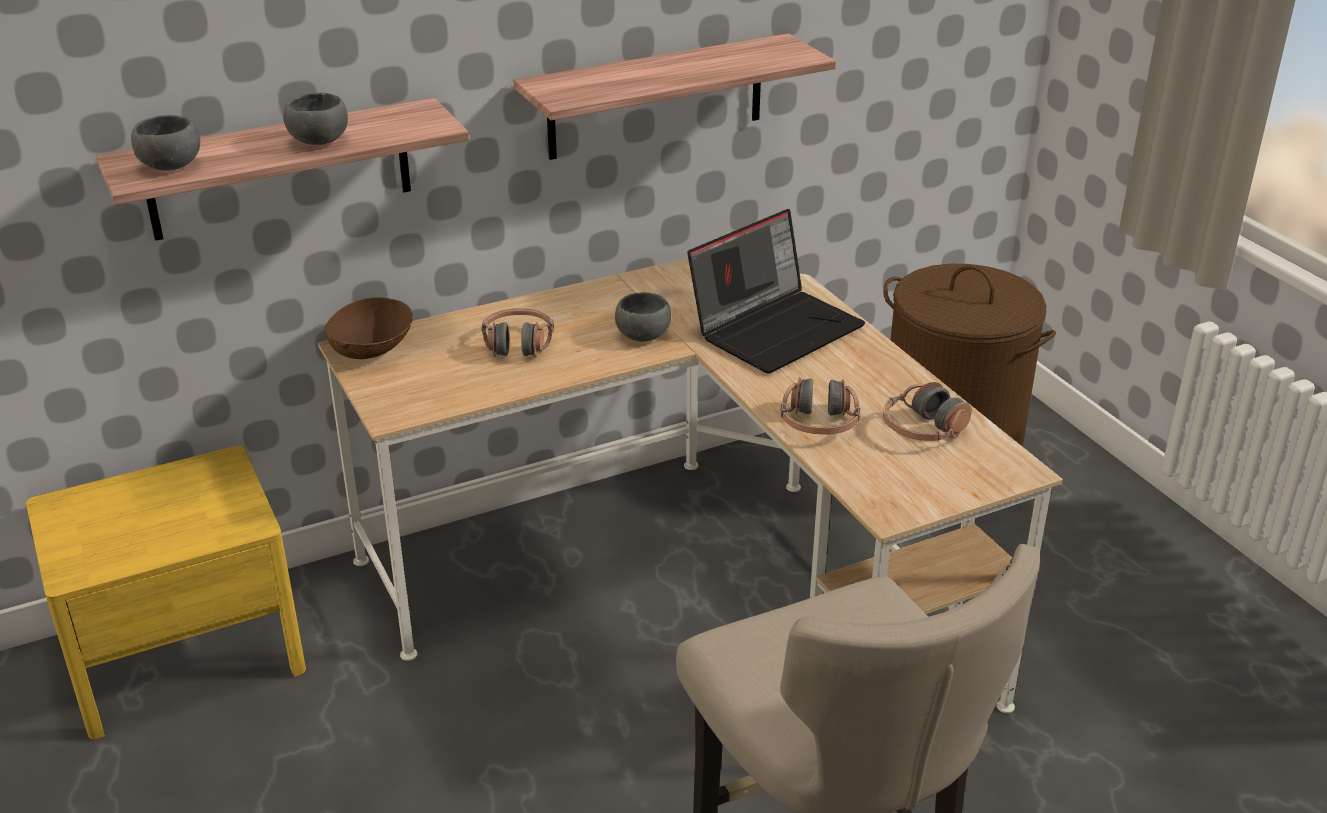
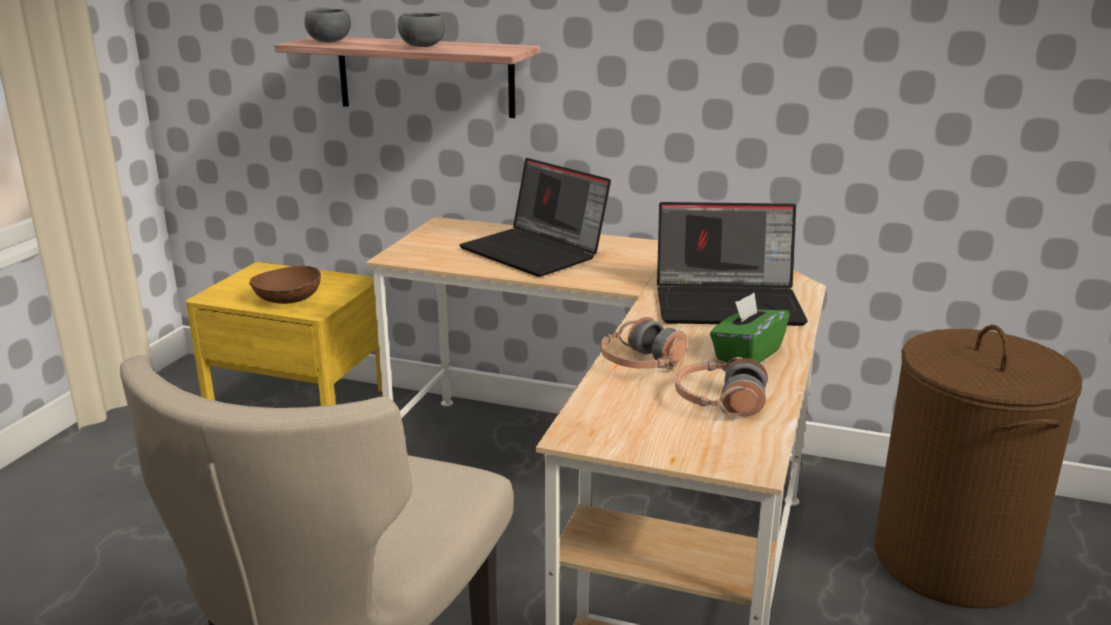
camera: 45 degrees right, 10 degrees down
brown bowl [325,297,413,359] -> brown bowl moved to [249,266,321,304]
headphones [481,308,554,357] -> laptop [459,158,611,277]
shelf [514,34,836,160] -> none
grey bowl [615,292,671,342] -> none
none -> green tissue box [710,293,790,363]

